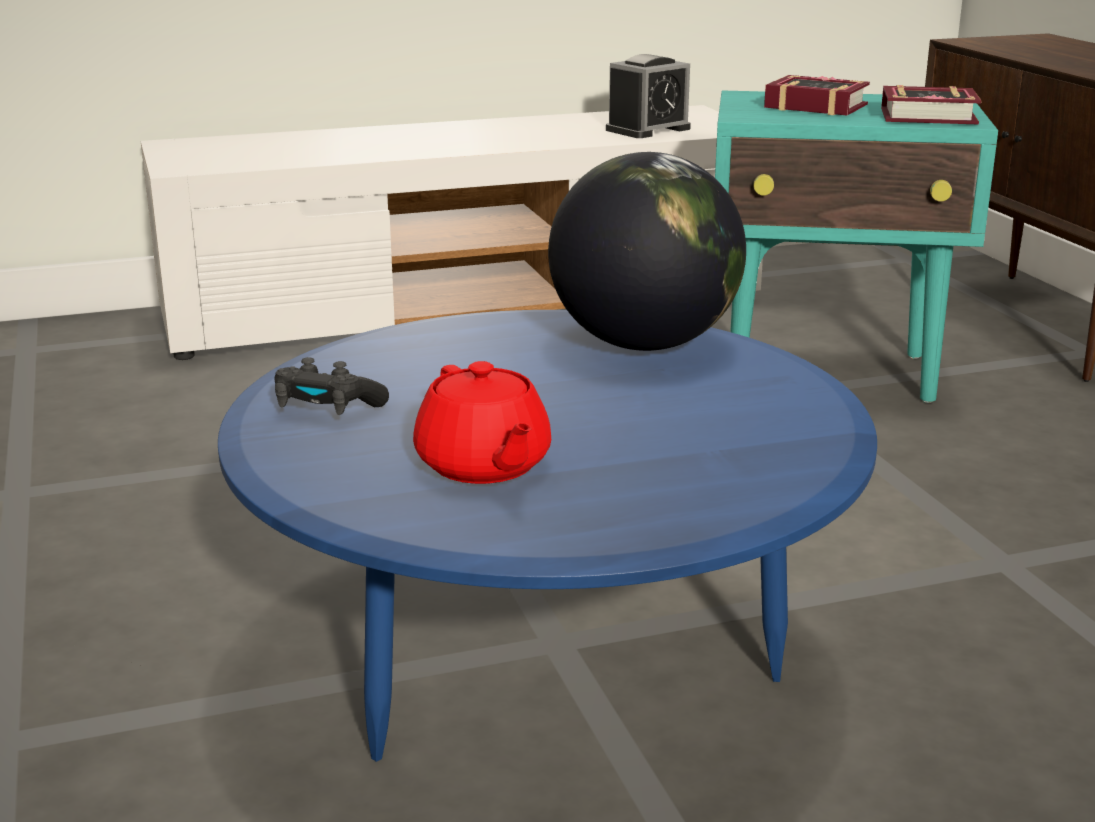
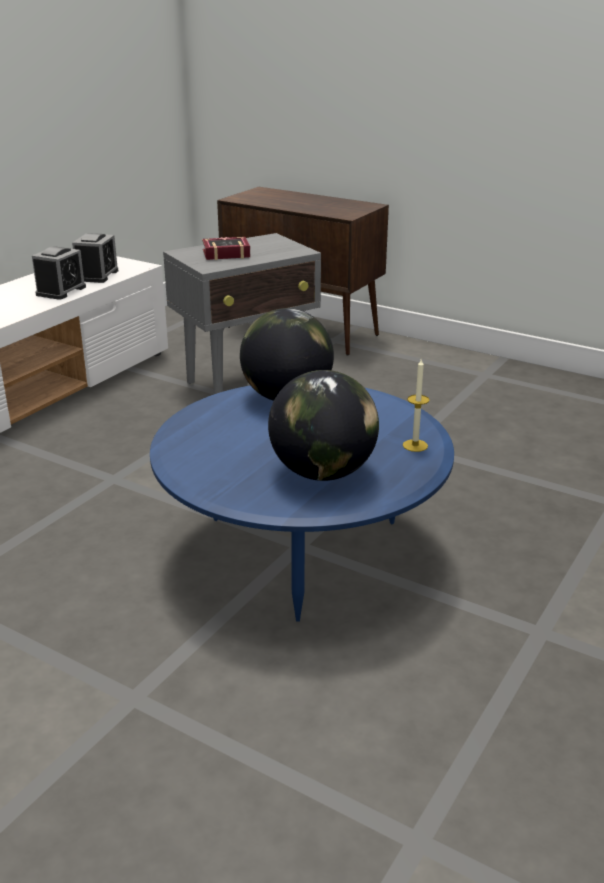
camera: 40 degrees left, 5 degrees up
black game controller [274,357,389,415] -> none
red teapot [413,361,551,484] -> globe [268,370,379,481]
turquoise side table [715,90,998,403] -> grey side table [163,233,321,394]
book [881,85,982,124] -> none
none -> alarm clock [32,246,86,300]
none -> candle [403,359,430,452]

